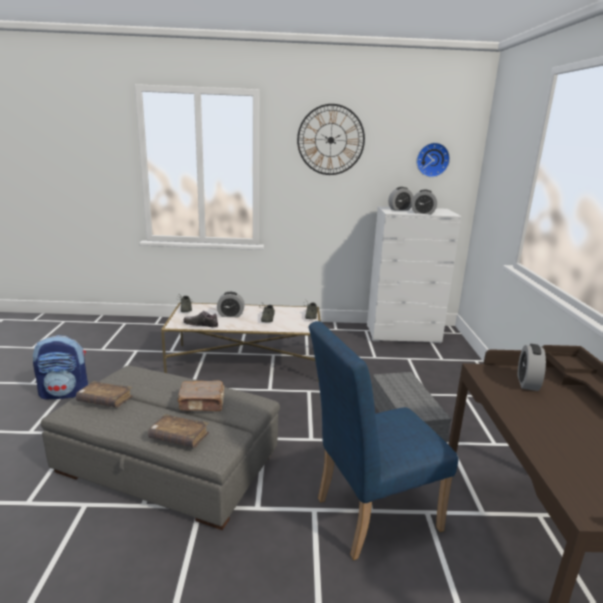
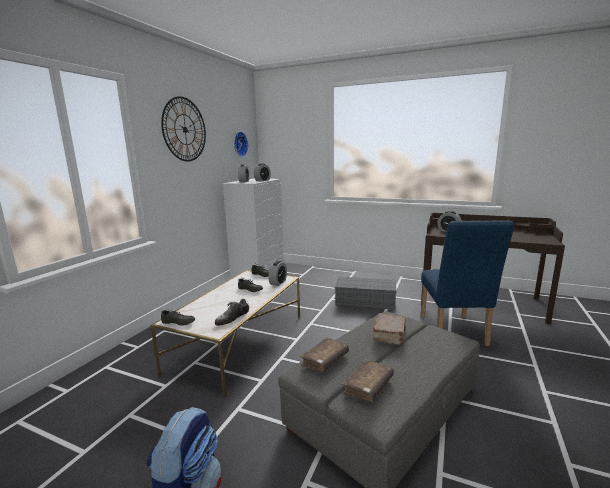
camera: 65 degrees left, 5 degrees down
brown book [148,414,209,448] -> brown book moved to [300,337,349,372]
alarm clock [217,292,245,317] -> alarm clock moved to [268,261,287,286]

